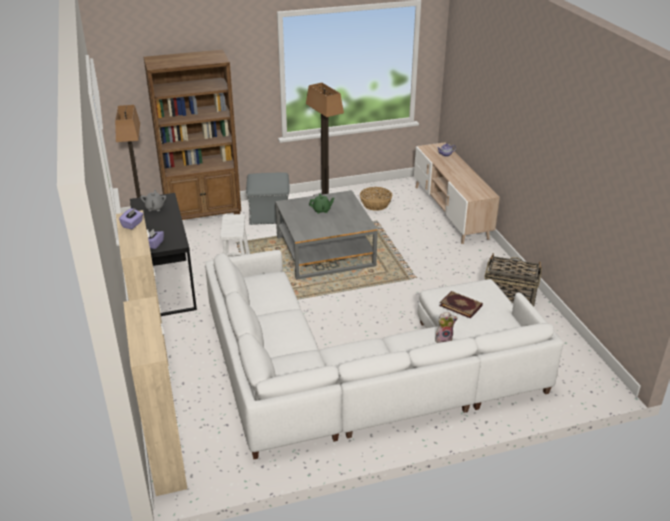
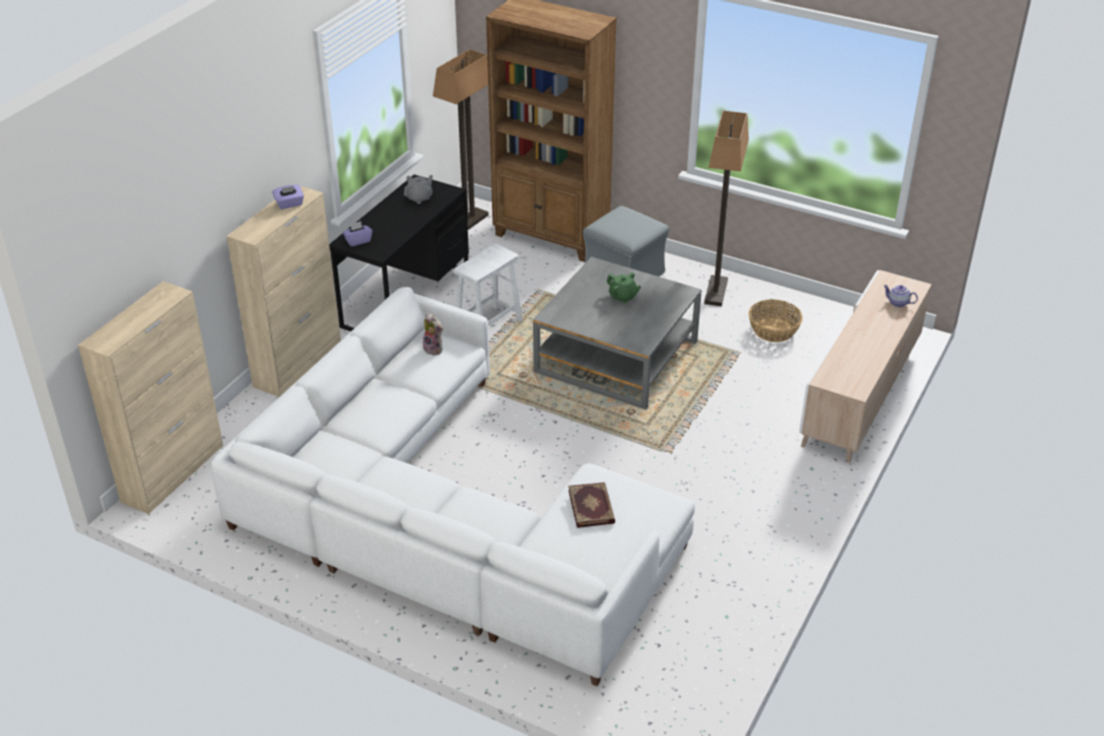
camera: 45 degrees right, 5 degrees up
plush toy [435,312,458,343] -> plush toy moved to [423,313,443,356]
basket [484,253,542,306] -> none

